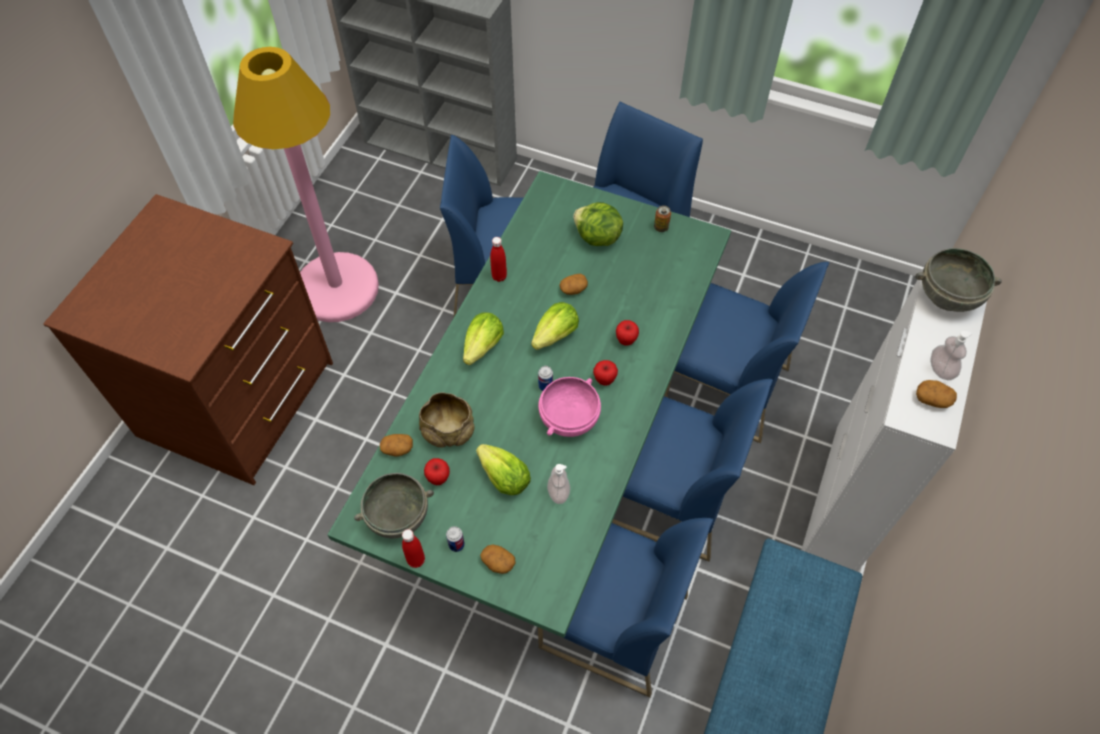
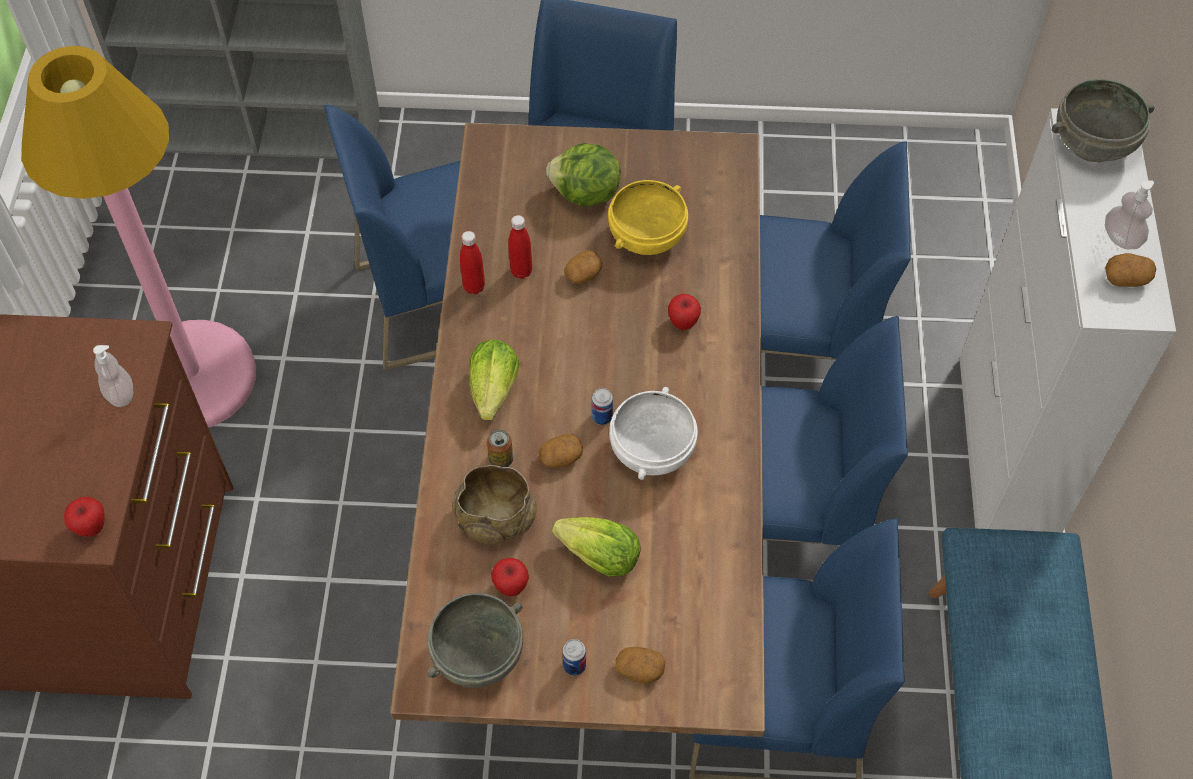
camera: 20 degrees left, 0 degrees up
green dining table [328,171,731,638] -> brown dining table [391,123,765,737]
potato [380,434,413,457] -> potato moved to [539,434,583,468]
red bottle [402,529,425,568] -> red bottle moved to [509,215,532,279]
lettuce [531,302,579,350] -> none
pink bowl [538,377,601,437] -> white bowl [609,387,698,480]
soap dispenser [547,464,570,504] -> soap dispenser moved to [93,345,133,407]
apple [593,360,618,386] -> apple moved to [64,497,105,537]
can [654,205,671,232] -> can moved to [487,429,513,467]
none -> yellow bowl [608,180,688,255]

